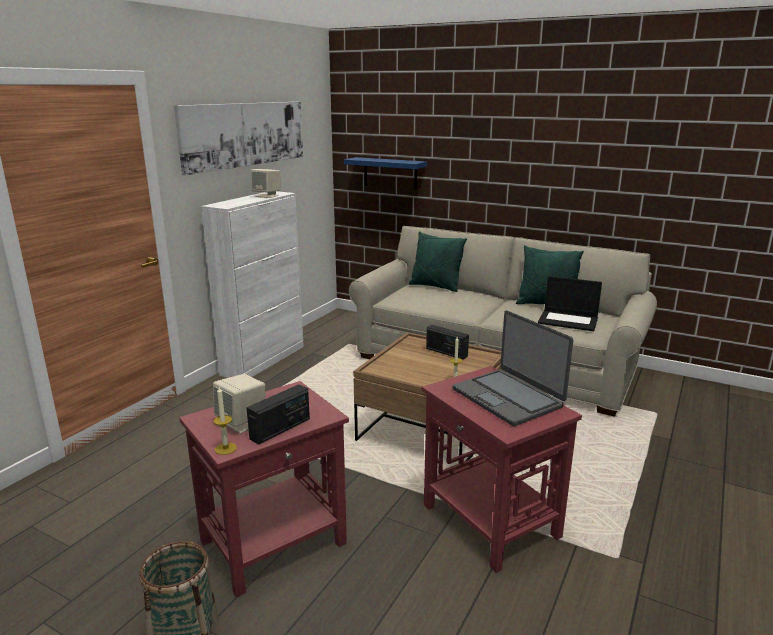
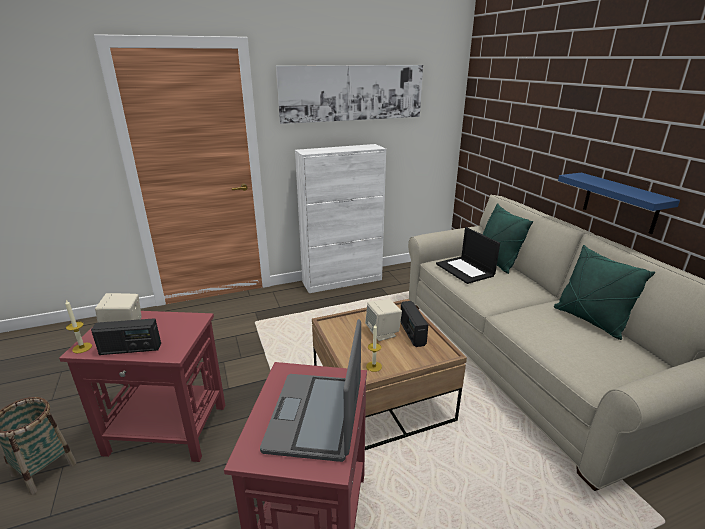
camera: 40 degrees right, 5 degrees up
beige speaker [251,169,281,198] -> beige speaker moved to [365,299,402,341]
blue shelf [344,157,427,190] -> blue shelf moved to [558,173,680,234]
laptop [538,276,602,331] -> laptop moved to [436,227,500,284]

